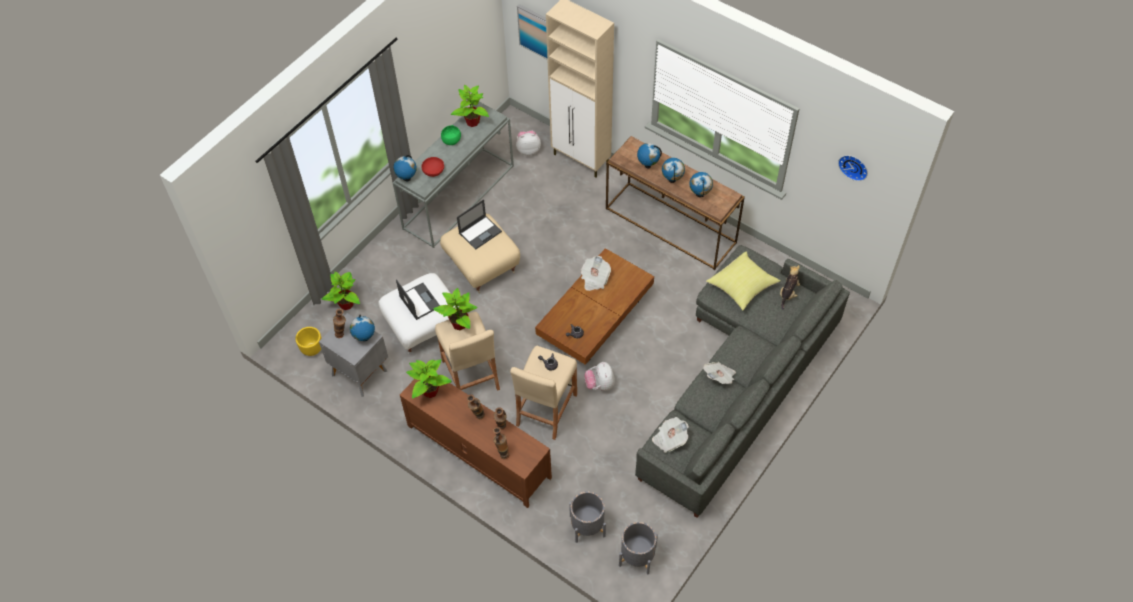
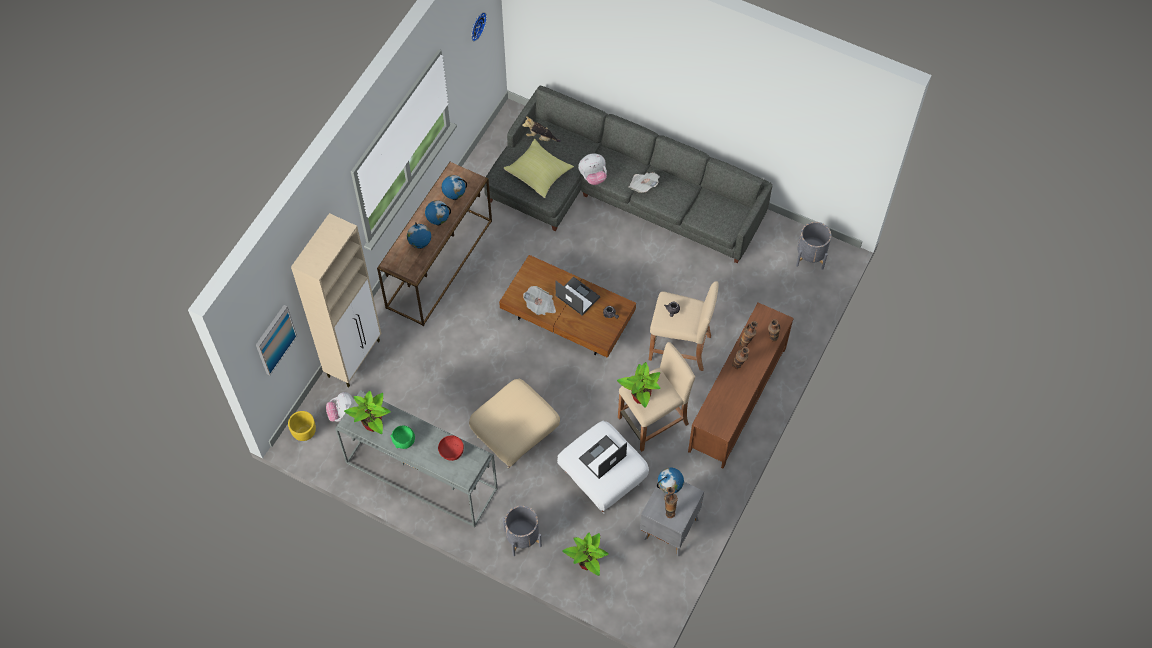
camera: 100 degrees left, 5 degrees up
yellow planter [295,327,322,356] -> yellow planter moved to [288,411,316,441]
globe [393,155,417,181] -> none
potted plant [406,359,452,398] -> none
laptop [457,199,502,250] -> laptop moved to [555,277,601,315]
grey planter [569,491,606,543] -> grey planter moved to [503,506,542,556]
plush toy [584,362,615,391] -> plush toy moved to [578,154,607,185]
newspaper [652,417,689,453] -> none

